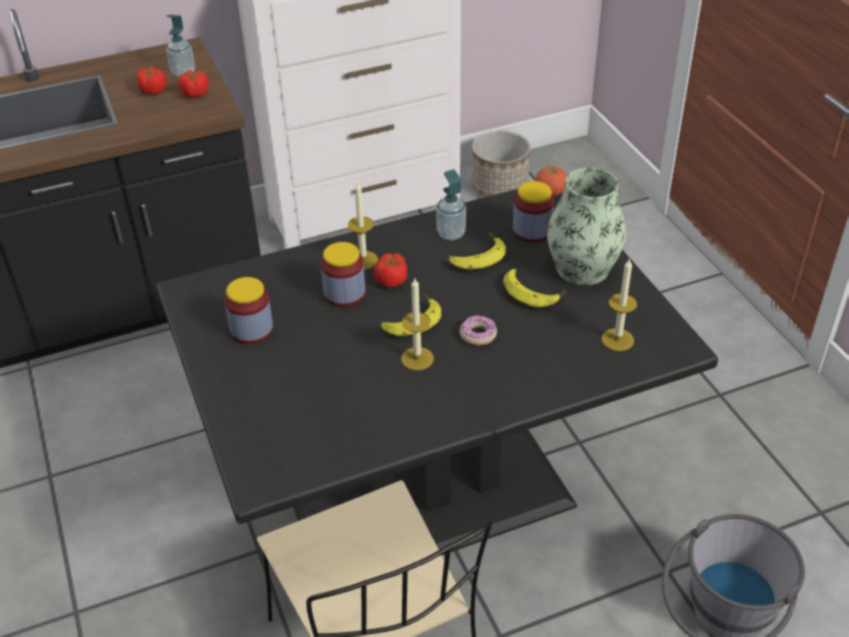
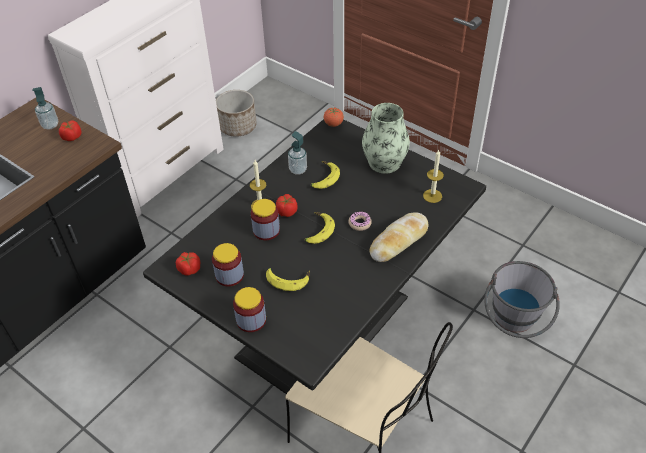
camera: 30 degrees left, 5 degrees up
tomato [137,67,167,94] -> tomato moved to [176,252,200,275]
candle [401,278,434,370] -> none
banana [503,269,566,308] -> banana moved to [266,268,310,291]
jar [513,181,554,243] -> jar moved to [233,287,266,332]
none -> bread [369,213,428,262]

